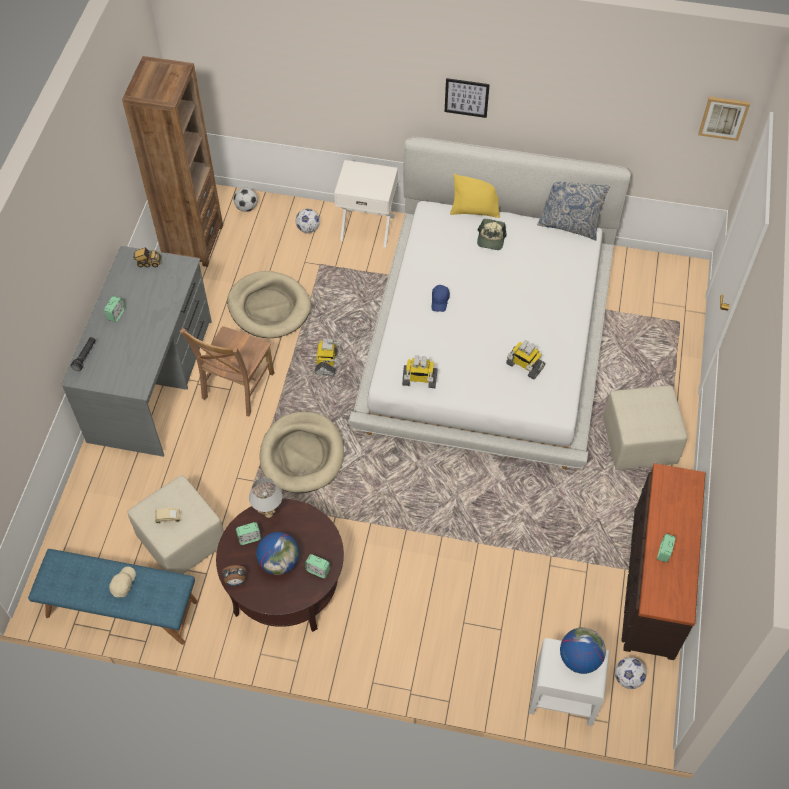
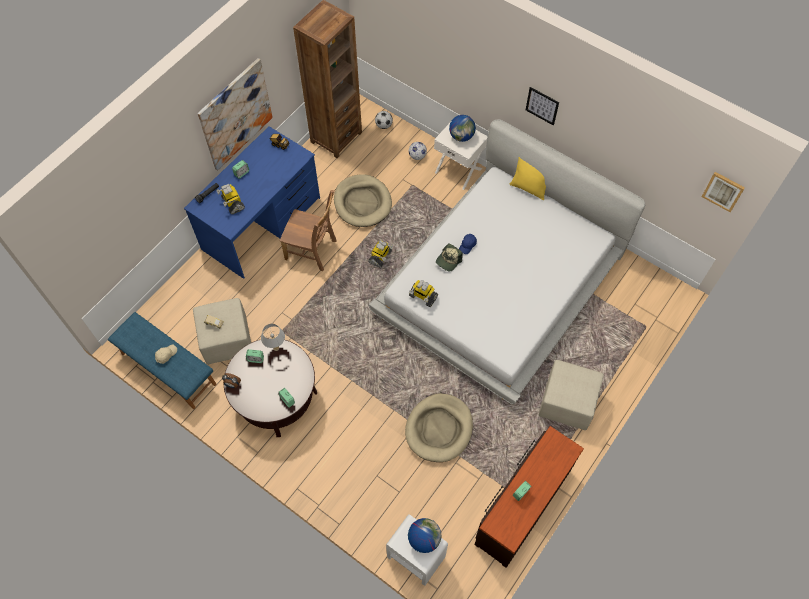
camera: 25 degrees right, 5 degrees up
grey desk [61,246,212,457] -> blue desk [184,126,320,279]
brown chair [180,326,274,417] -> brown chair turned 120 degrees counterclockwise [280,190,336,271]
globe [256,532,299,575] -> globe moved to [449,115,476,142]
beige dog bed [260,412,344,493] -> beige dog bed moved to [405,393,473,462]
cap [477,219,507,250] -> cap moved to [436,243,463,272]
toy robot [506,340,545,380] -> toy robot moved to [217,184,245,214]
pillow [537,182,610,240] -> none
football [615,657,647,689] -> none
none -> picture [198,58,273,171]

